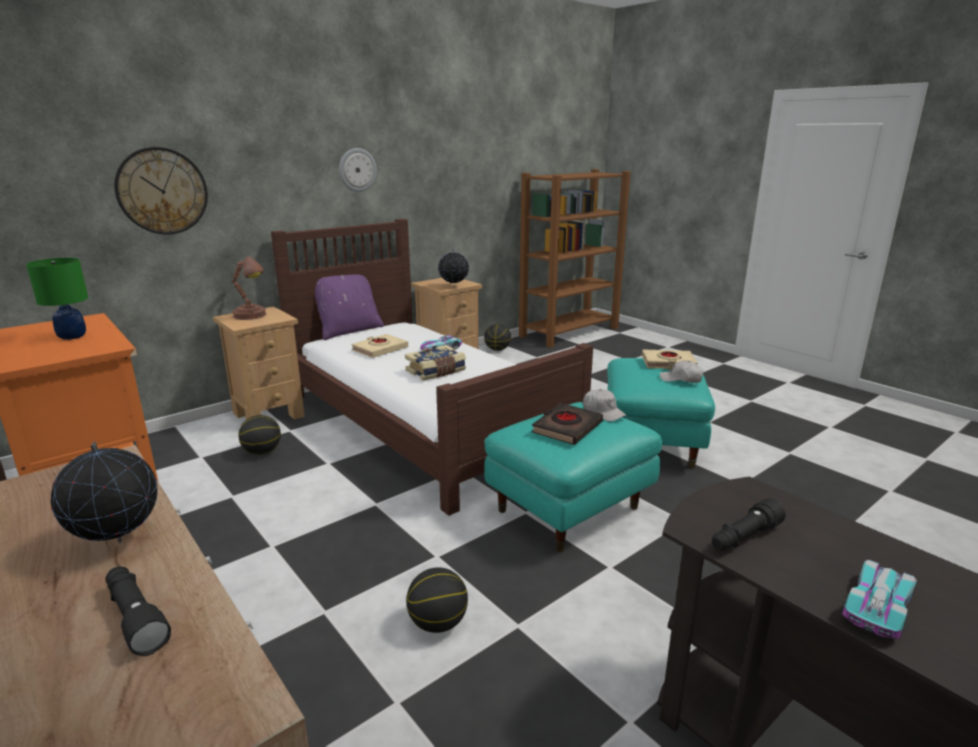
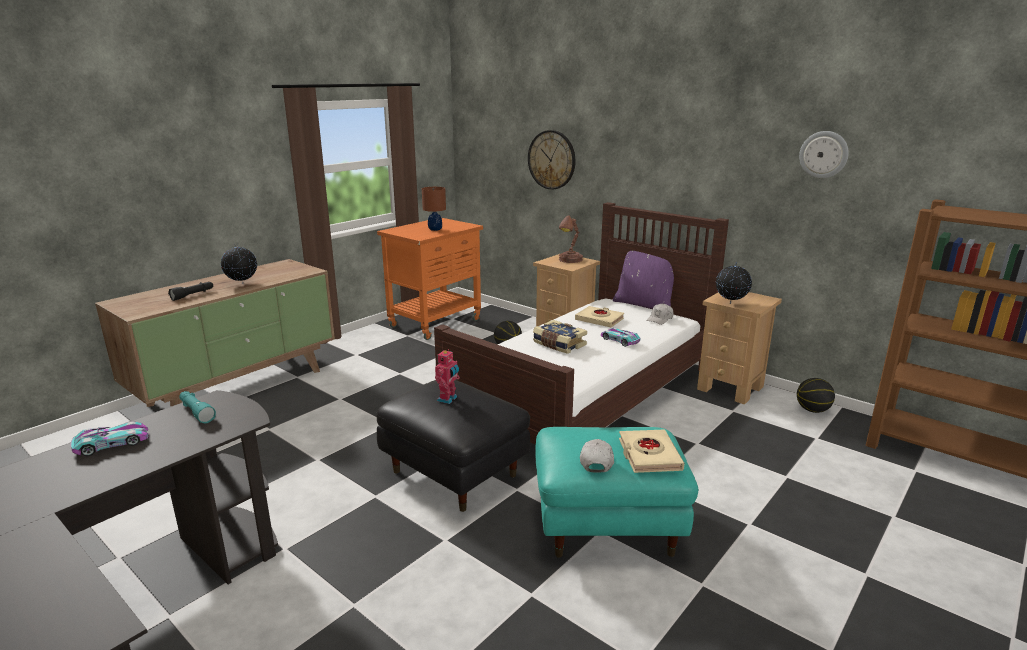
camera: 80 degrees right, 0 degrees up
green table lamp [26,258,88,340] -> brown table lamp [422,187,446,231]
wall clock [339,148,377,192] -> wall clock moved to [799,131,849,178]
basketball [406,567,468,633] -> none
turquoise ottoman [484,402,662,552] -> black ottoman [377,380,530,512]
black book [531,403,603,445] -> toy robot [435,349,460,404]
white cap [583,389,627,422] -> white cap moved to [646,304,673,325]
black flashlight [712,498,786,550] -> turquoise flashlight [179,391,216,423]
toy car [842,560,917,639] -> toy car turned 60 degrees counterclockwise [71,421,149,457]

